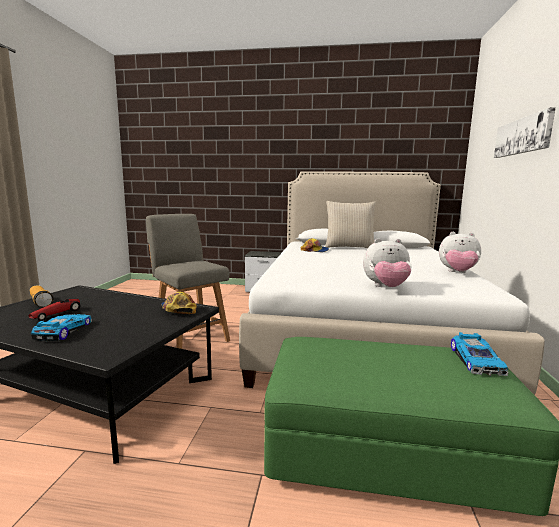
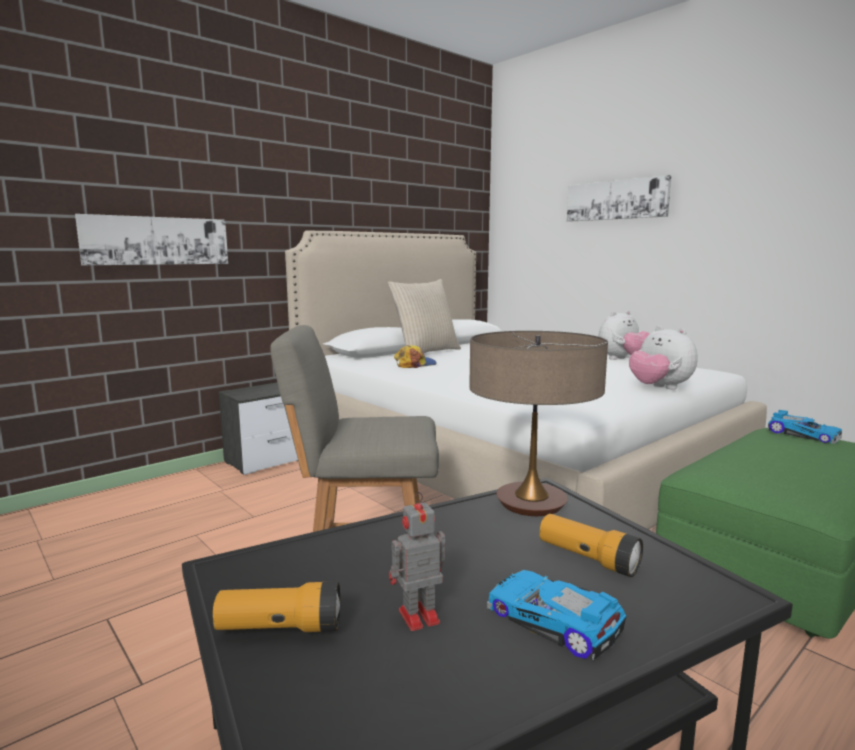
camera: 50 degrees left, 0 degrees up
toy car [28,299,80,321] -> toy robot [389,492,445,631]
cap [161,292,197,314] -> table lamp [469,331,608,516]
plush toy [363,238,412,287] -> plush toy turned 105 degrees clockwise [629,326,698,390]
none -> picture [75,214,228,265]
none -> flashlight [540,514,643,577]

